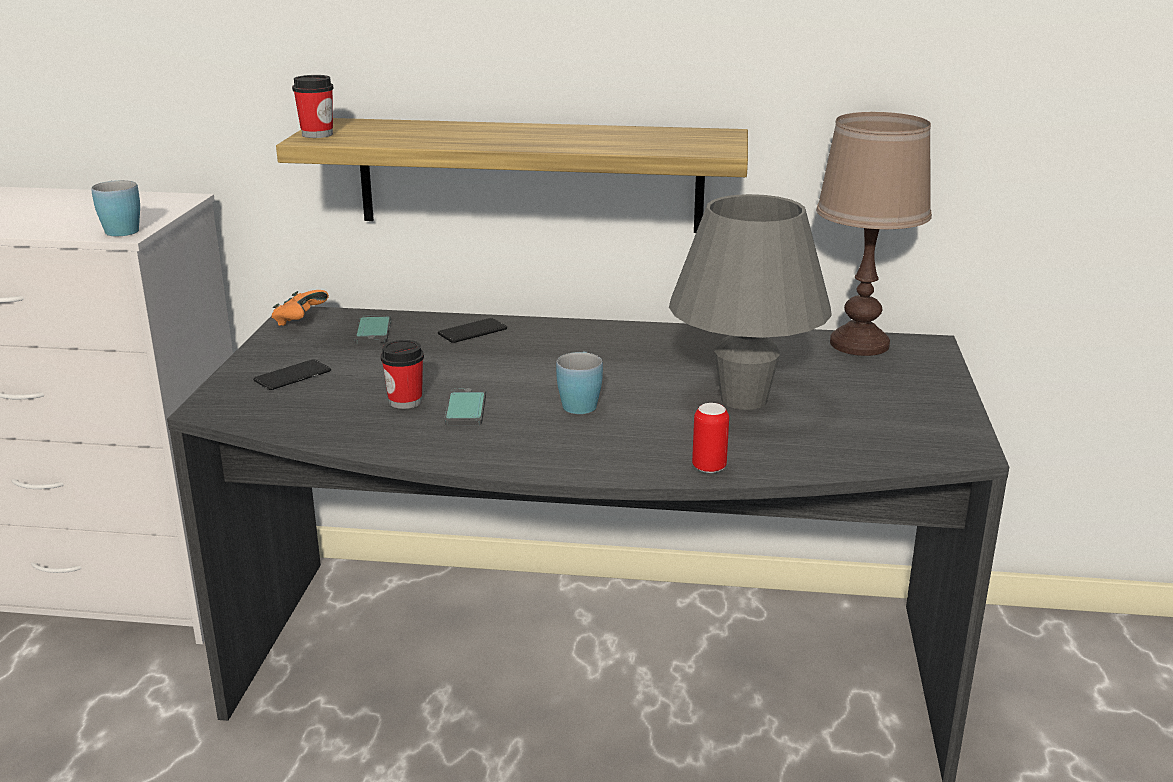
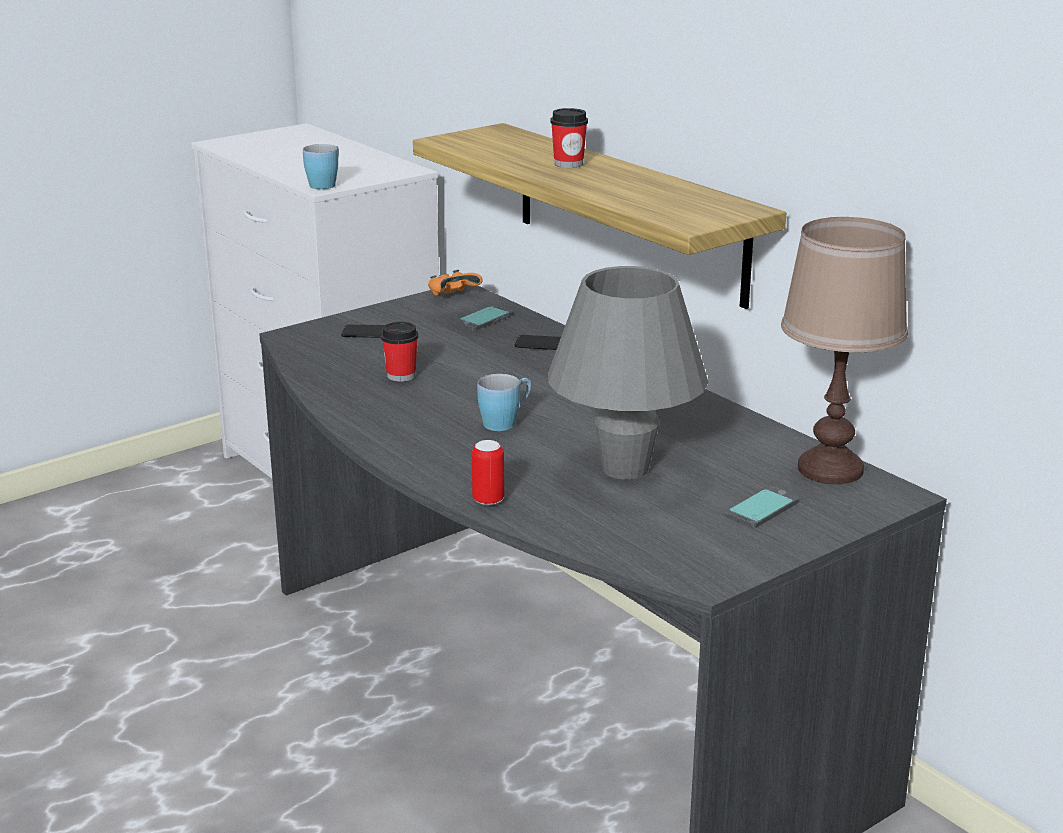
camera: 45 degrees right, 0 degrees up
cup [292,75,334,138] -> cup moved to [550,108,588,168]
phone [444,388,486,426] -> phone moved to [725,486,800,528]

